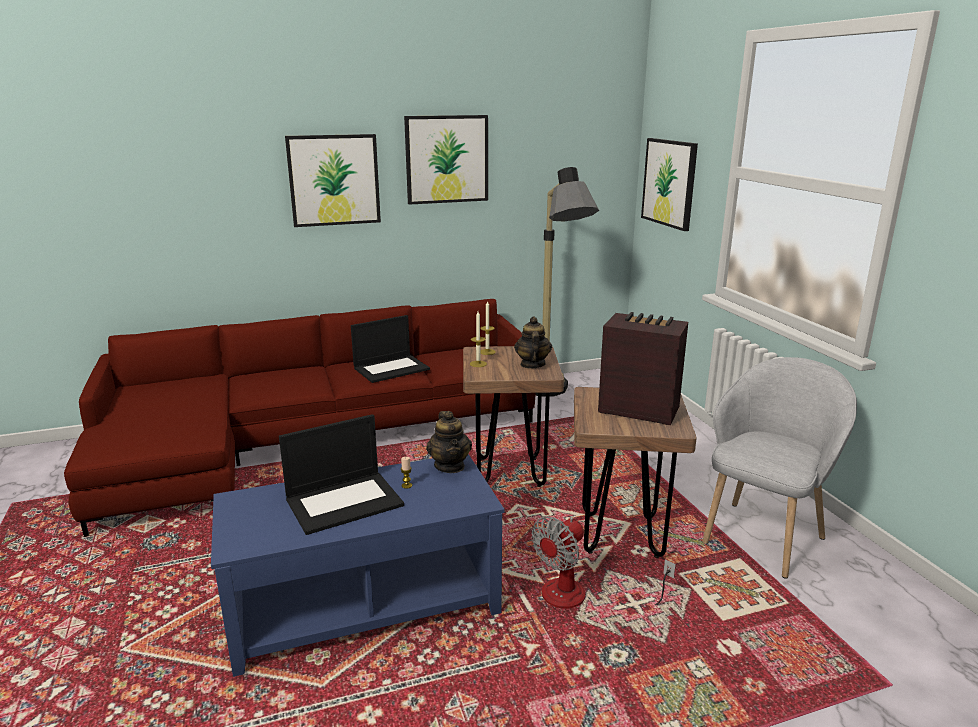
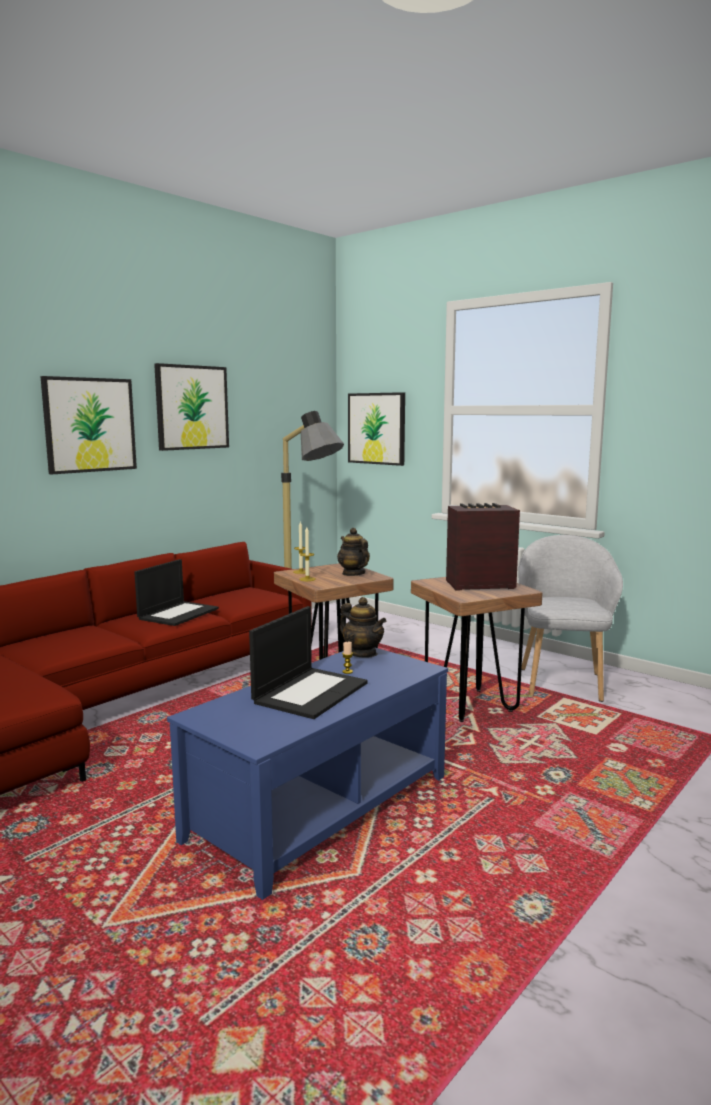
camera: 30 degrees left, 10 degrees down
fan [531,517,676,609] -> none

